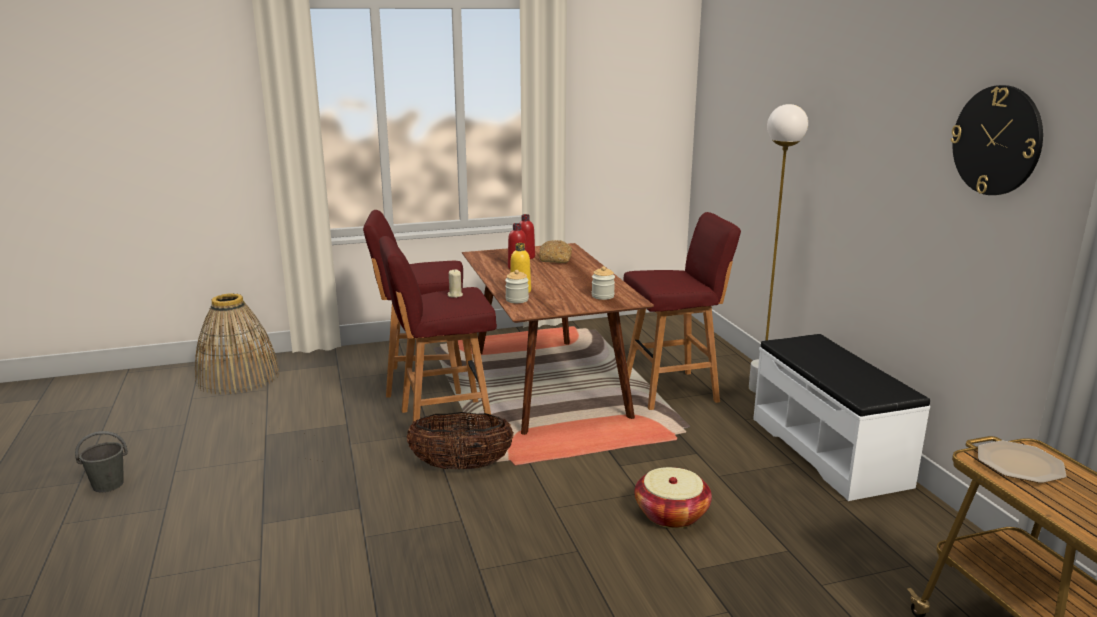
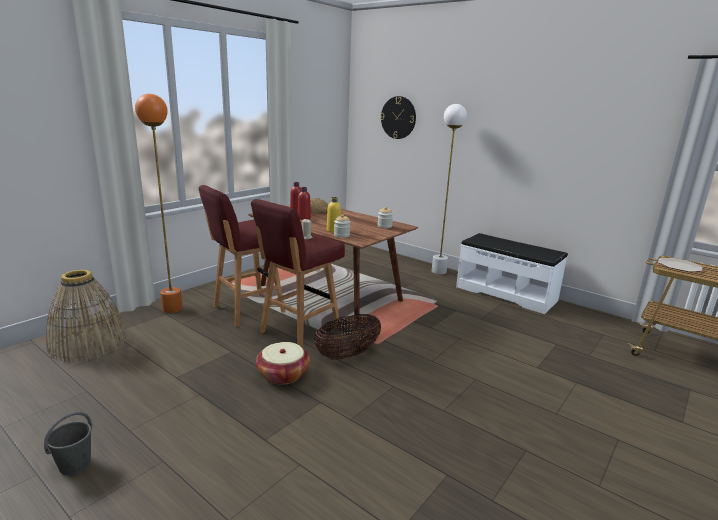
camera: 35 degrees left, 0 degrees up
red stool [623,212,741,410] -> none
basket [634,467,712,528] -> basket moved to [256,342,310,384]
wall clock [951,85,1043,195] -> wall clock moved to [380,96,416,139]
none -> orange floor lamp [135,94,183,313]

